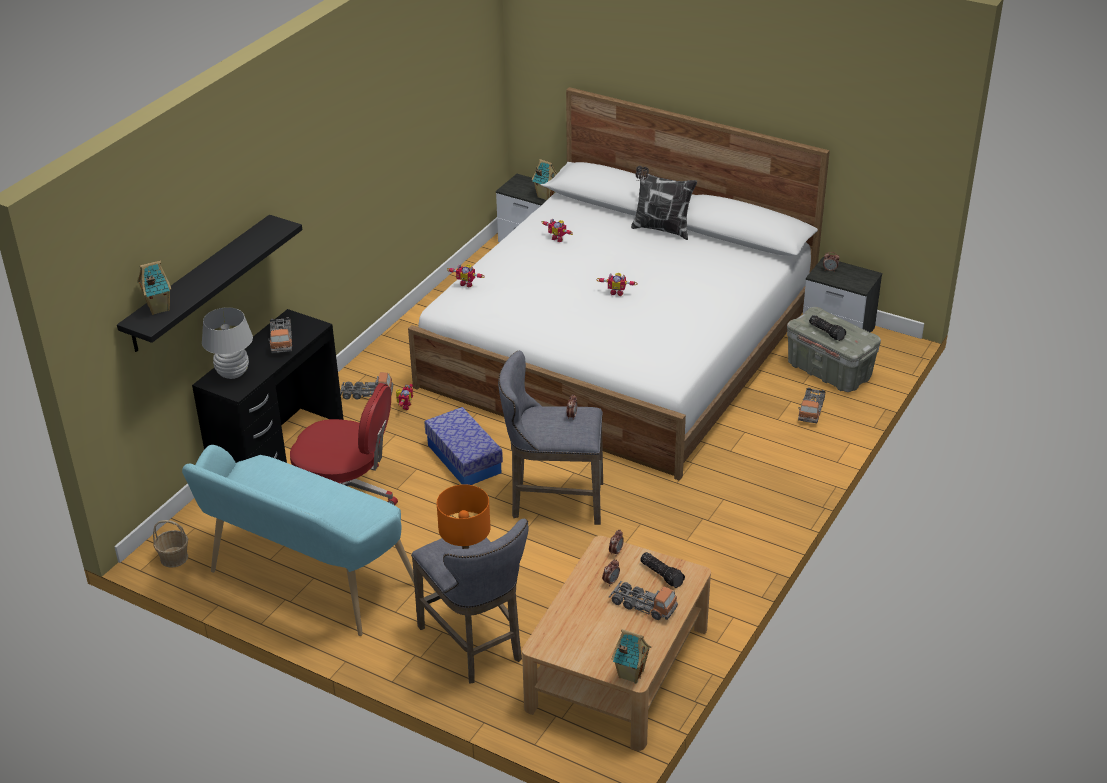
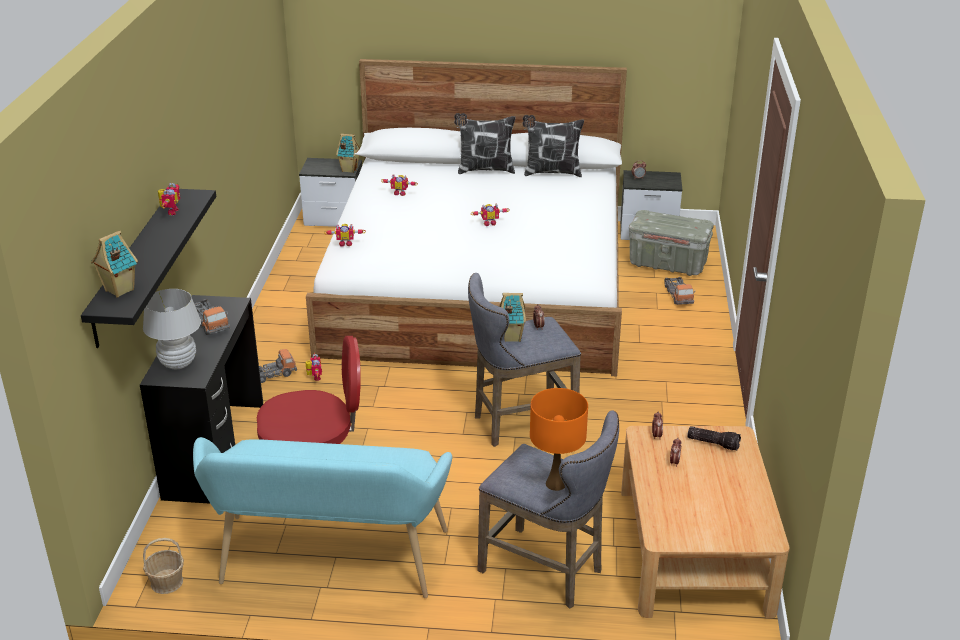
camera: 25 degrees left, 5 degrees down
storage box [424,407,503,485] -> none
toy truck [609,581,678,620] -> none
toy house [612,629,651,683] -> toy house moved to [499,293,526,342]
flashlight [809,315,846,341] -> none
none -> toy robot [158,183,180,215]
none -> pillow [523,115,584,177]

